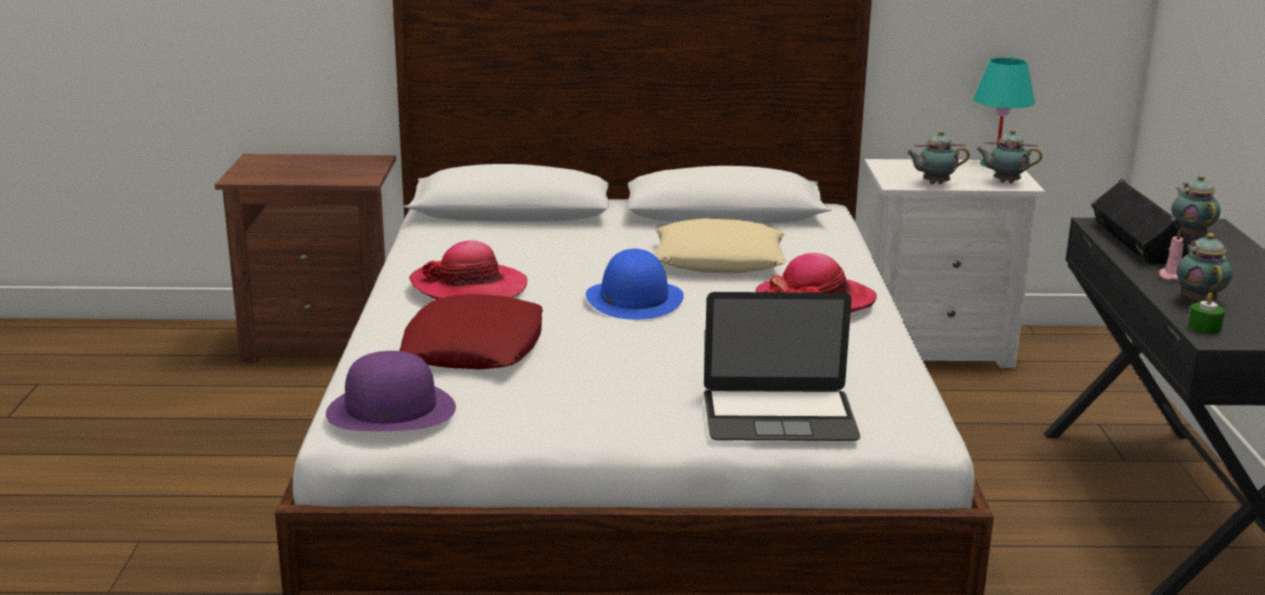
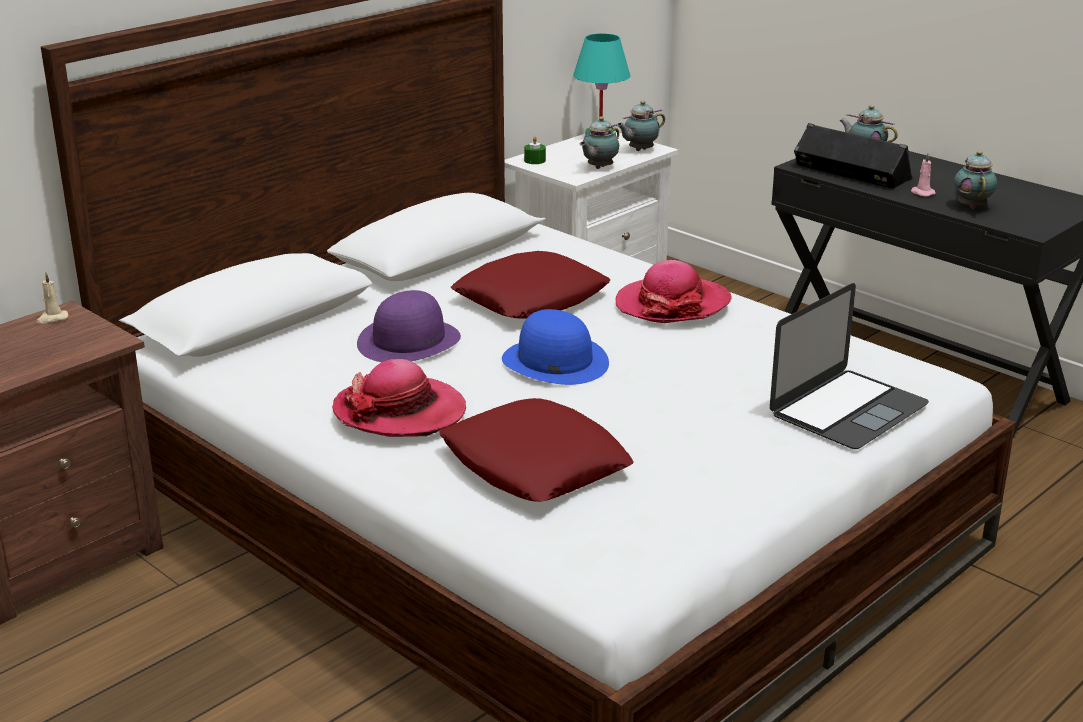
camera: 45 degrees left, 5 degrees up
purple hat [326,351,456,431] -> purple hat moved to [357,290,461,362]
beige pillow [654,218,787,273] -> red pillow [451,251,610,319]
teapot [1177,233,1232,303] -> teapot turned 45 degrees clockwise [954,151,997,209]
green candle [1188,292,1225,334] -> green candle moved to [524,136,546,164]
none -> beige candle [37,273,68,323]

